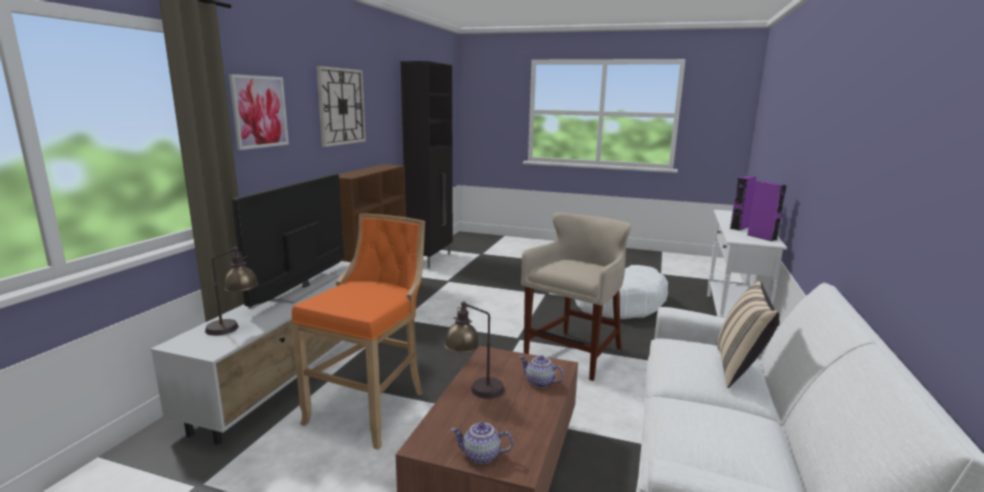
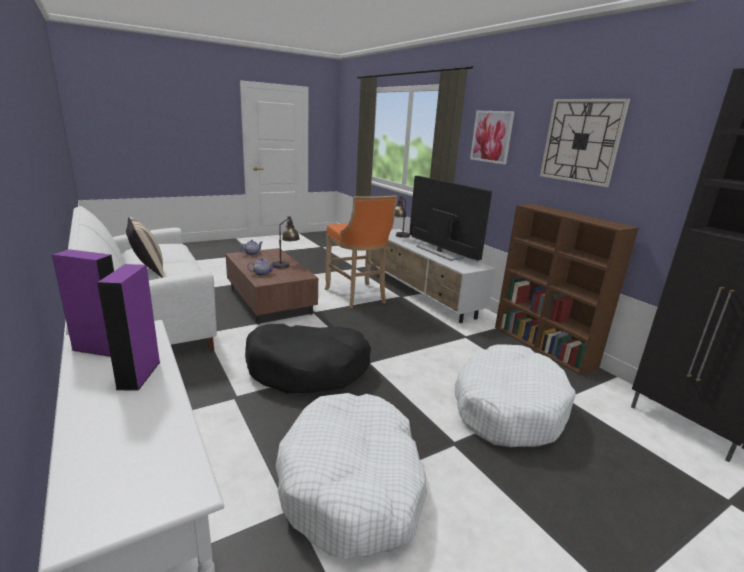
camera: 130 degrees right, 5 degrees up
beige stool [521,212,631,381] -> black dog bed [245,324,371,393]
none -> white dog bed [455,344,576,447]

